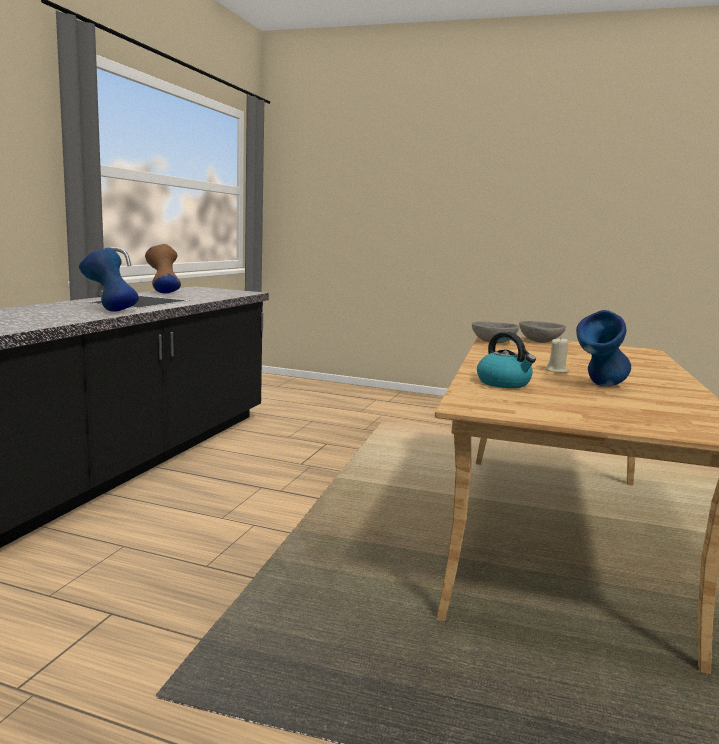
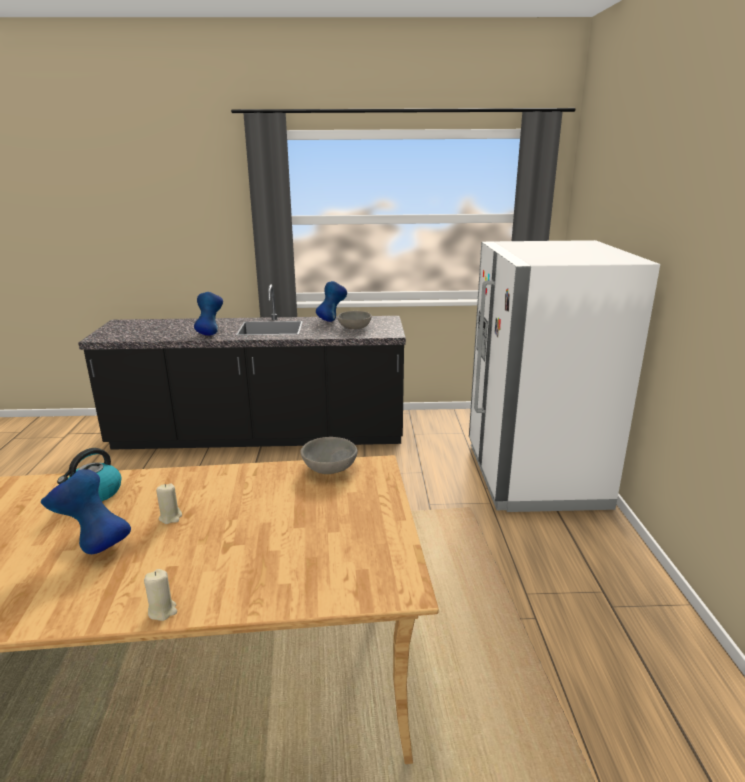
camera: 70 degrees right, 10 degrees up
brown vase [145,244,181,294] -> blue vase [316,281,347,322]
grey bowl [519,321,566,343] -> grey bowl moved to [337,311,372,329]
none -> beige candle [144,569,177,621]
none -> white fridge [469,240,660,512]

